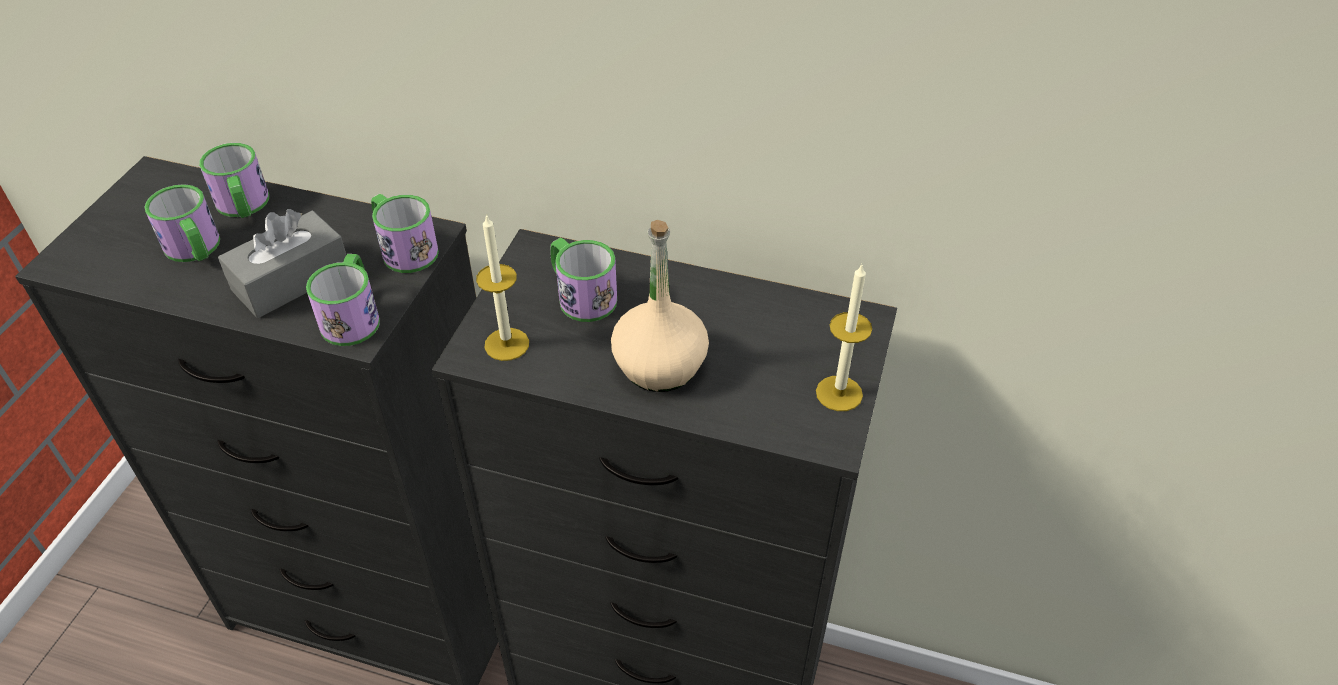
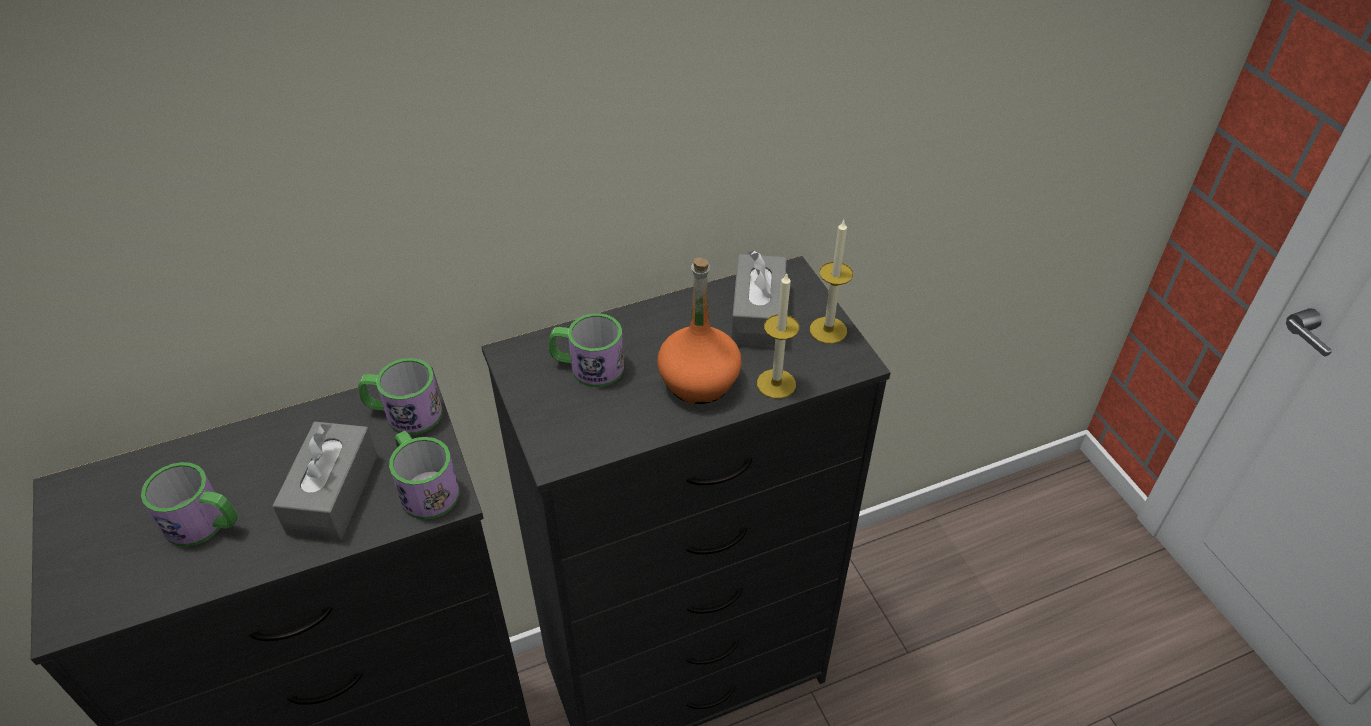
camera: 40 degrees left, 0 degrees up
mug [199,143,269,218] -> none
candle [476,214,529,361] -> candle moved to [757,272,799,399]
beige bottle [611,220,709,392] -> orange bottle [657,257,742,404]
none -> grey tissue box [732,250,787,348]

